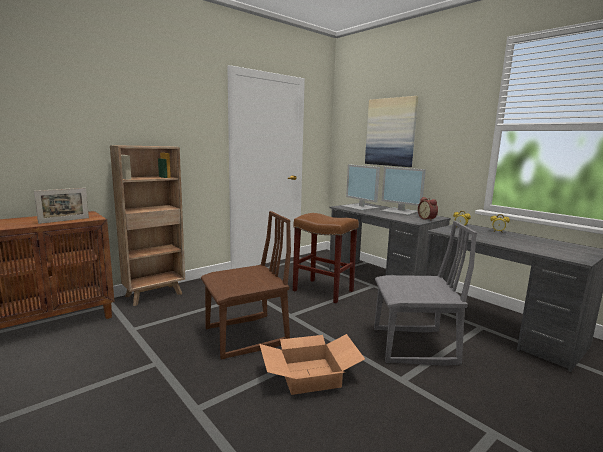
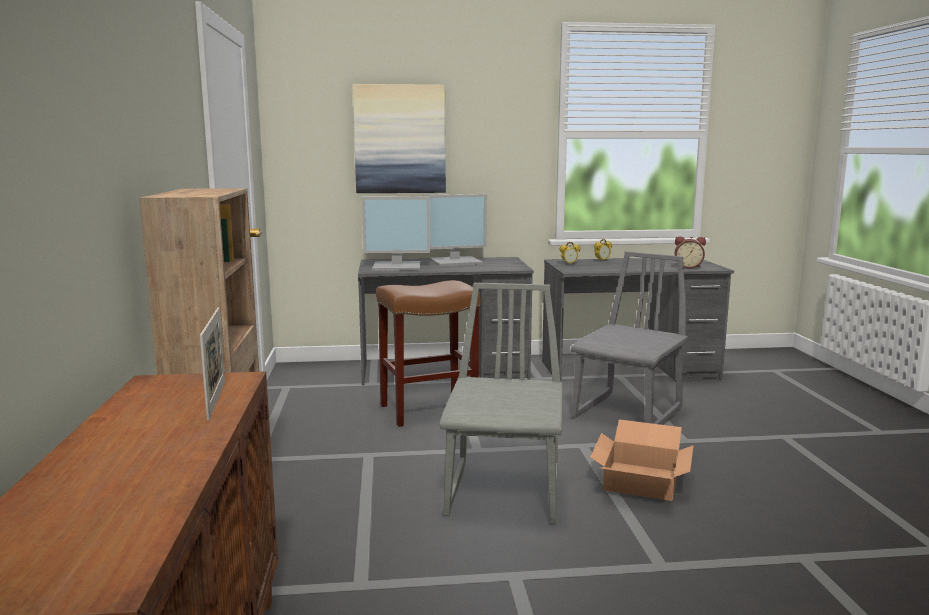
camera: 55 degrees left, 0 degrees up
brown chair [201,211,291,360] -> grey chair [440,282,562,523]
alarm clock [418,197,438,220] -> alarm clock moved to [675,236,706,269]

